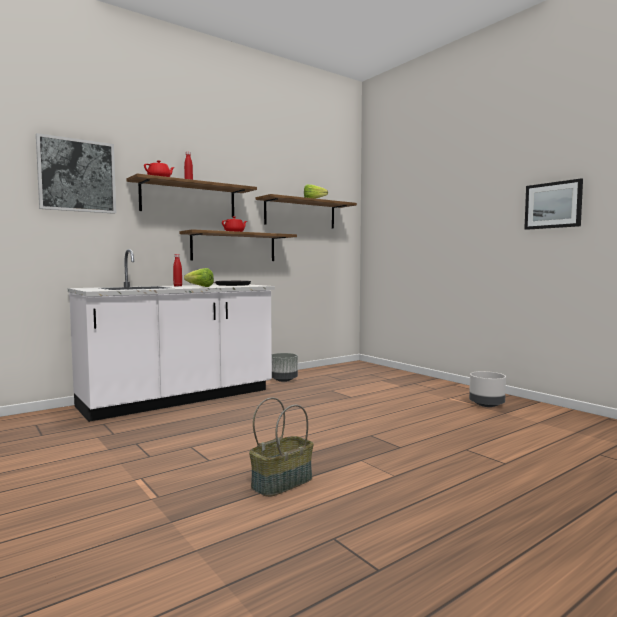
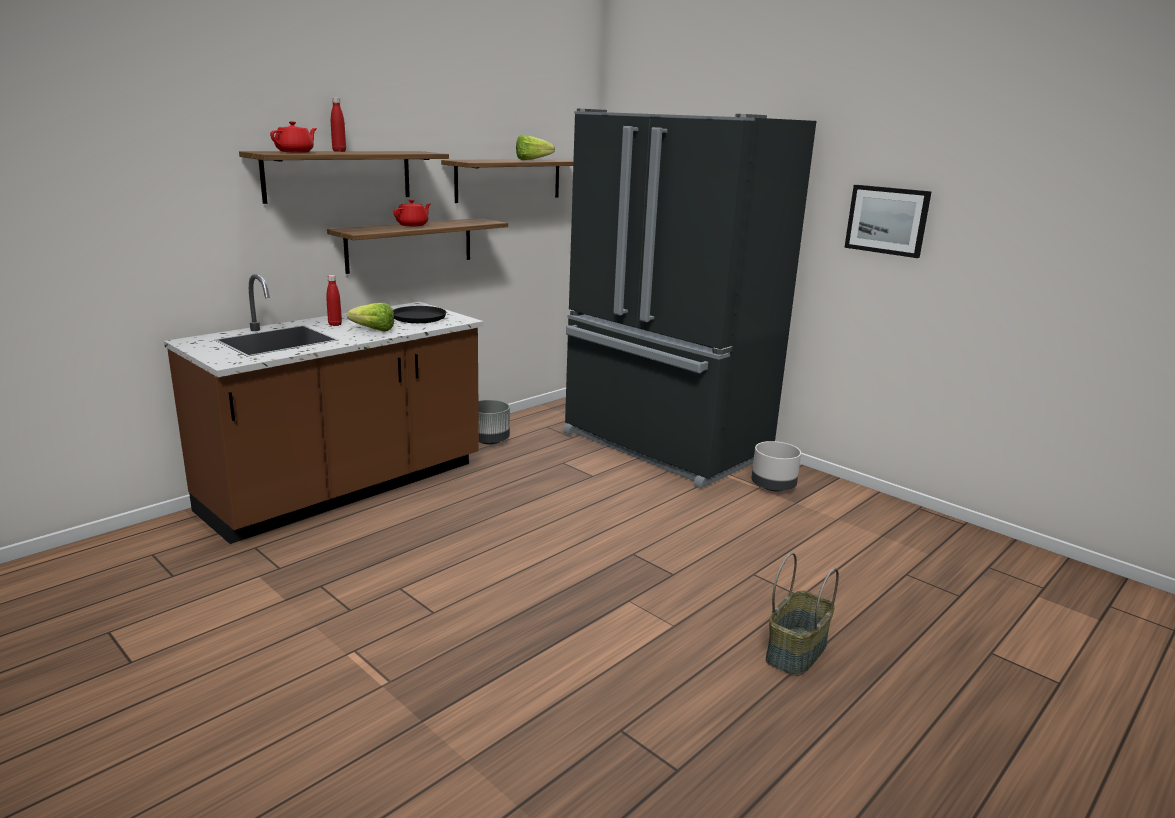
camera: 10 degrees left, 15 degrees up
picture [36,133,116,214] -> none
white counter [68,249,275,422] -> brown counter [164,274,484,544]
basket [249,397,314,497] -> basket moved to [766,553,839,676]
none -> black fridge [563,109,816,488]

